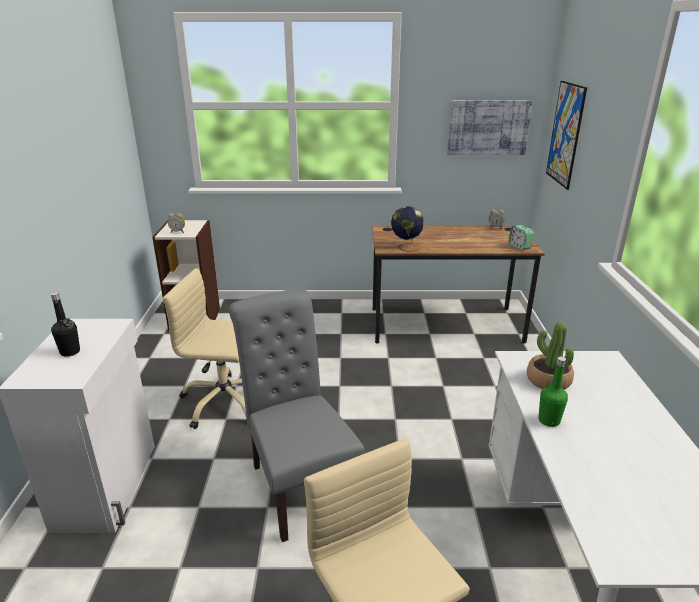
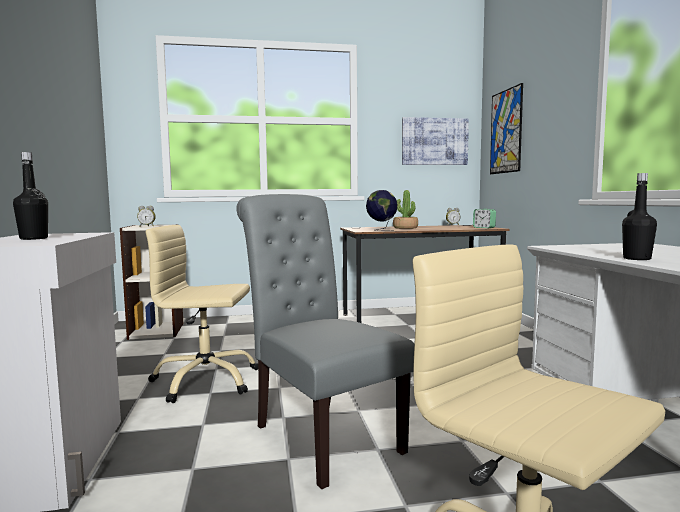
camera: 10 degrees left, 20 degrees down
potted plant [527,322,574,390] -> potted plant moved to [393,190,418,229]
green bottle [538,356,568,427] -> black bottle [622,173,657,260]

